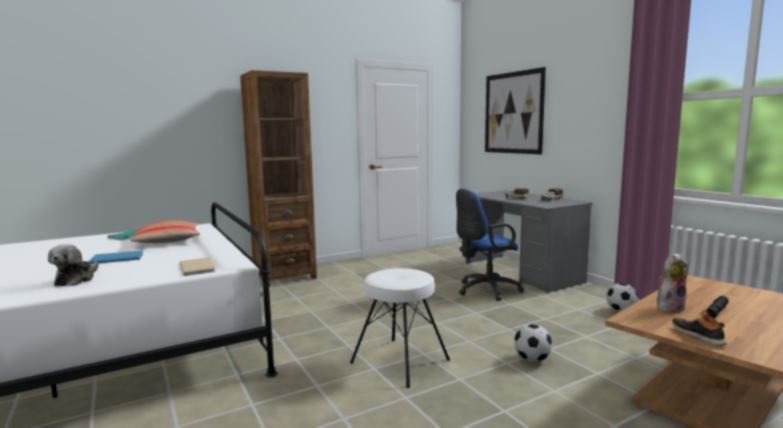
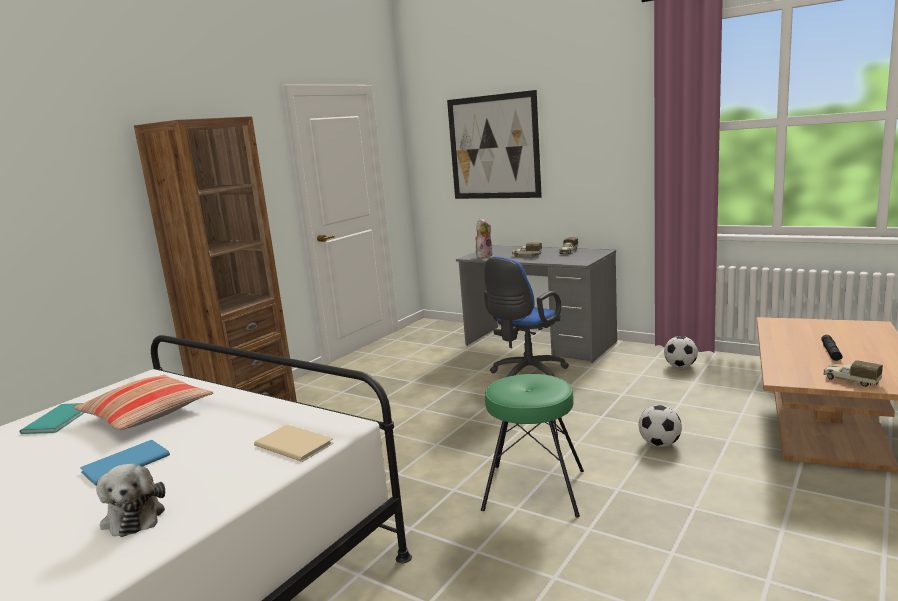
camera: 25 degrees left, 5 degrees up
white stool [350,268,450,388] -> green stool [481,374,584,518]
plush toy [657,253,689,313] -> plush toy moved to [475,218,493,258]
shoe [672,310,727,346] -> toy truck [823,360,883,387]

